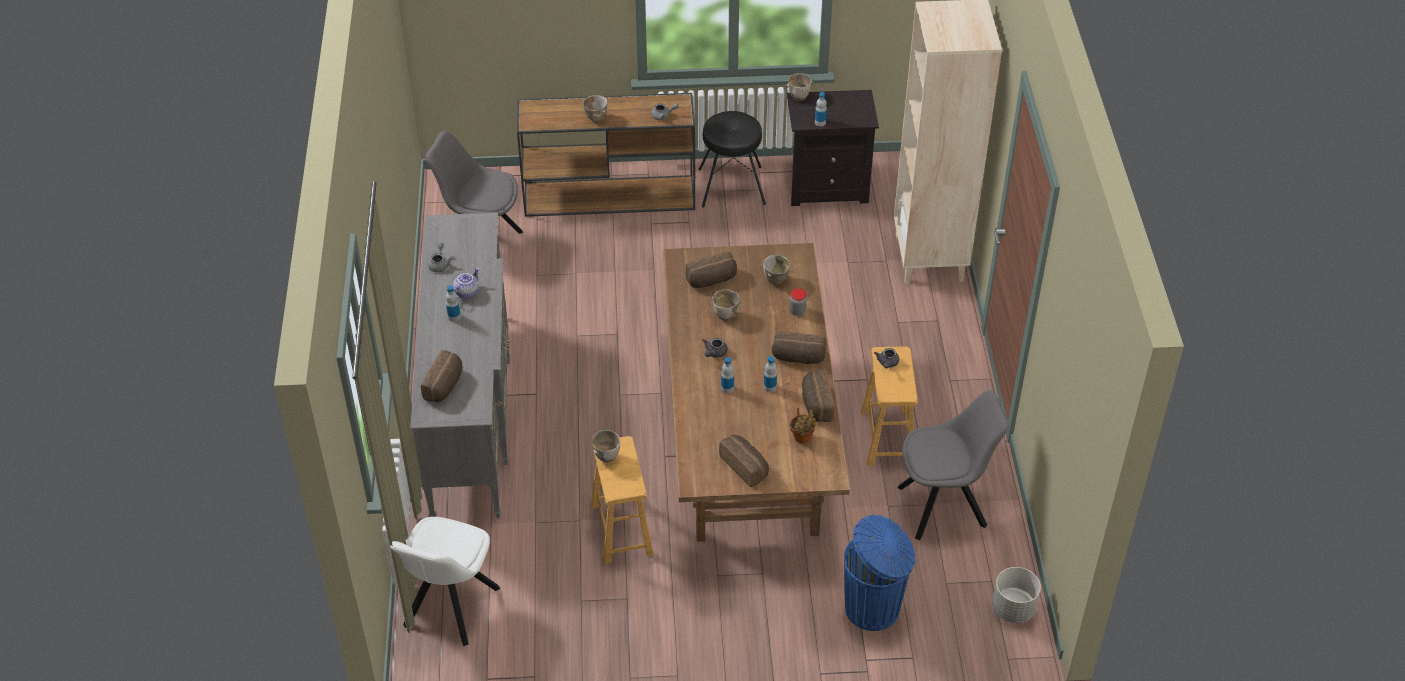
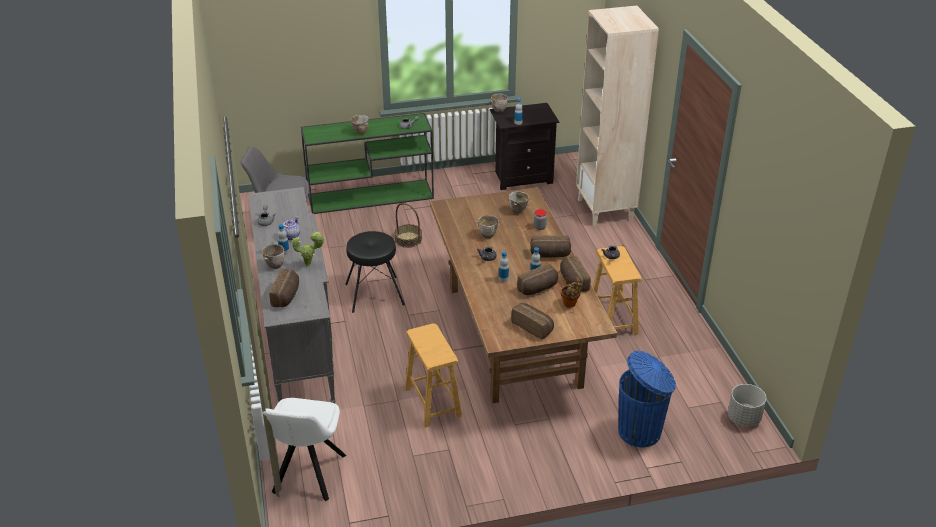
camera: 10 degrees left, 10 degrees down
brown console table [517,93,695,217] -> green console table [301,113,434,214]
bowl [592,430,620,463] -> bowl moved to [262,244,285,269]
bread [685,251,737,288] -> bread moved to [517,264,558,295]
black stool [698,111,766,208] -> black stool moved to [345,231,405,313]
grey chair [897,390,1009,540] -> none
none -> potted plant [292,232,325,267]
none -> basket [394,203,422,248]

